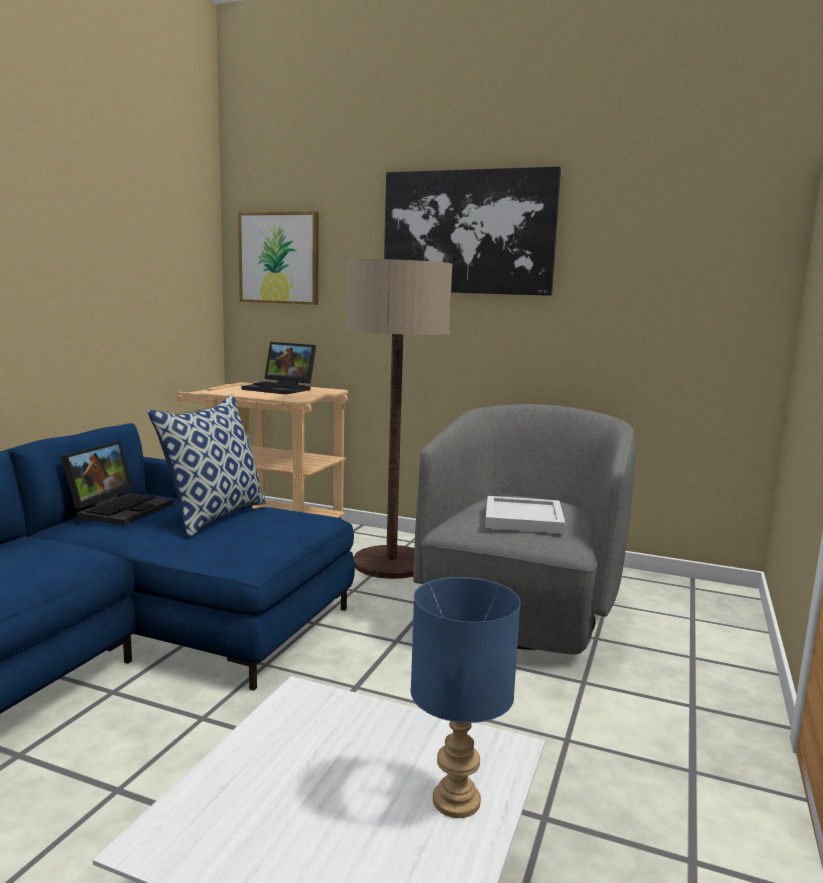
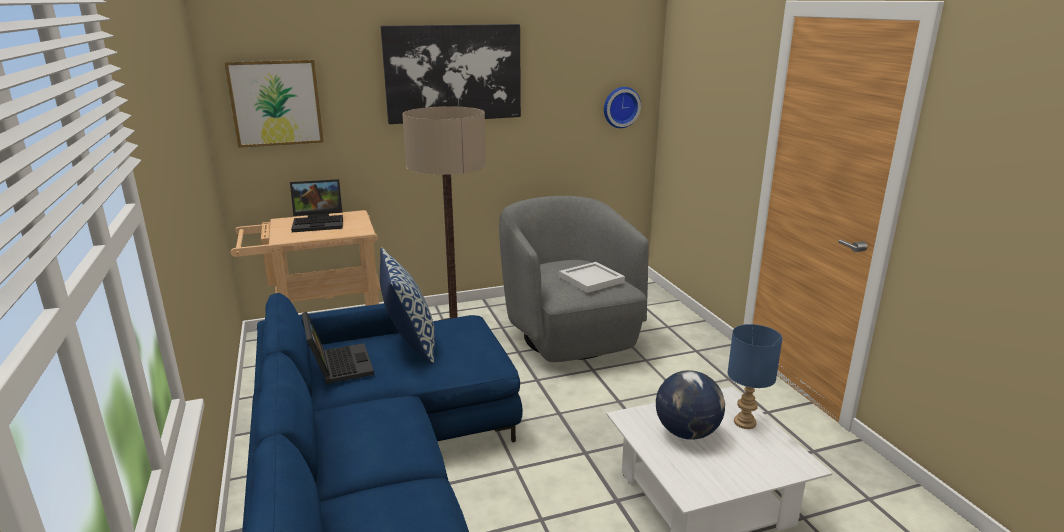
camera: 40 degrees left, 10 degrees up
none -> wall clock [604,87,641,128]
none -> globe [656,370,725,440]

